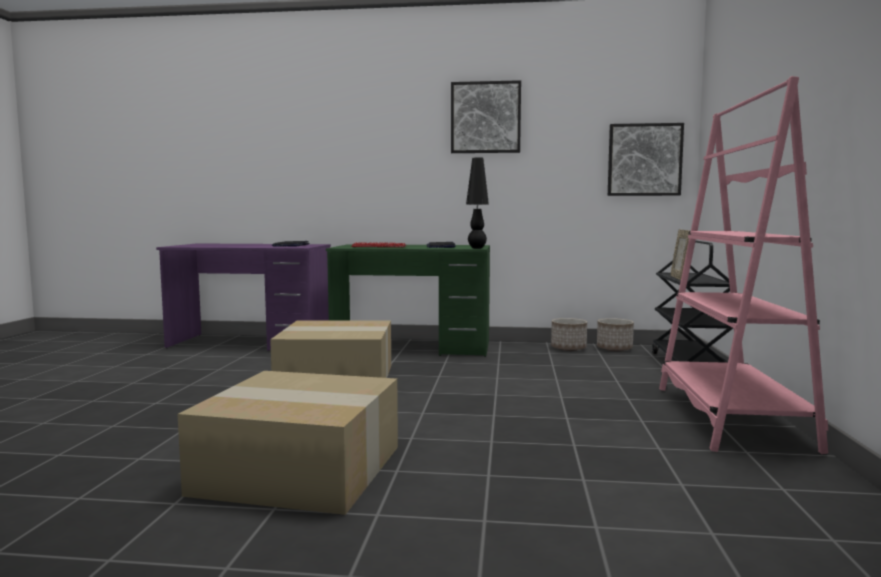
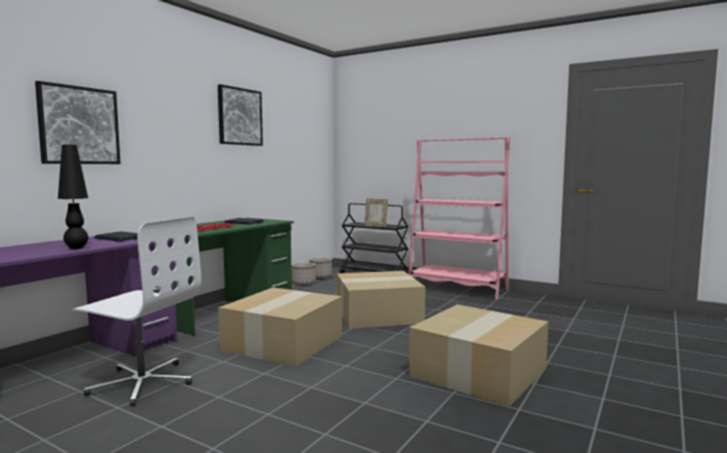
camera: 65 degrees left, 0 degrees up
black table lamp [466,157,489,249] -> black table lamp moved to [58,145,88,249]
picture [608,123,684,196] -> picture moved to [35,81,120,164]
none -> white office chair [72,217,201,406]
none -> cardboard box [337,271,425,329]

